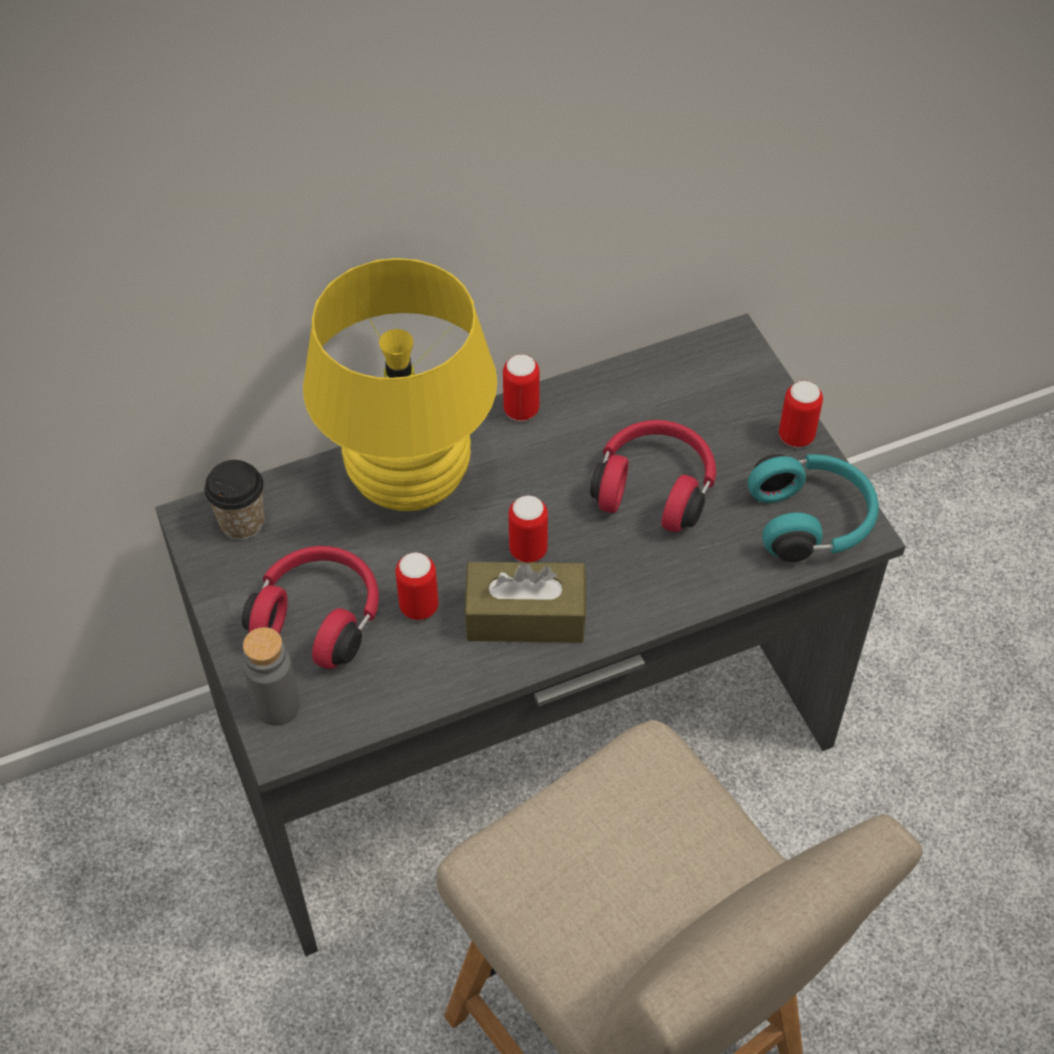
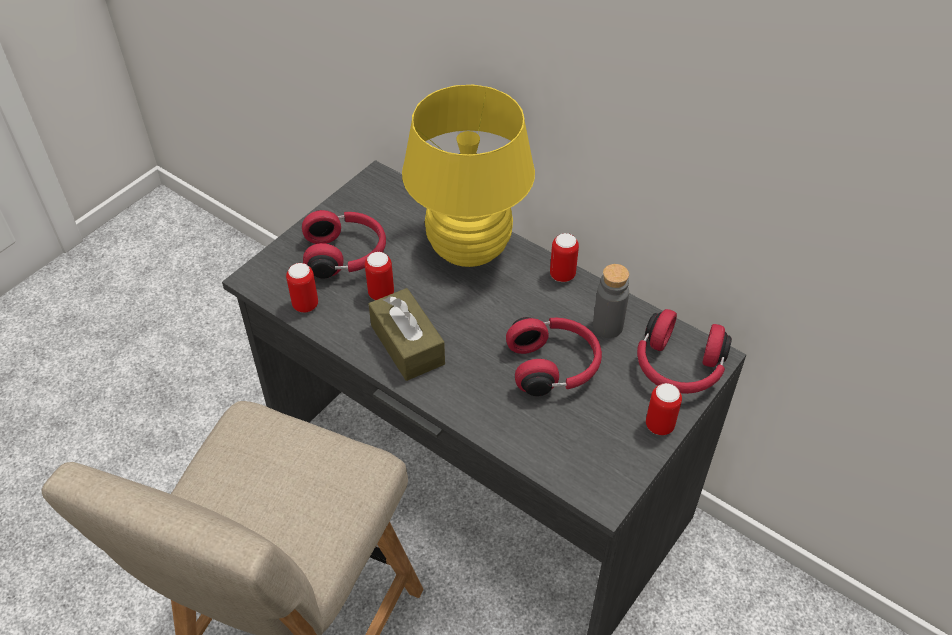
camera: 60 degrees right, 5 degrees down
cup [204,460,265,540] -> none
grey bottle [243,627,300,726] -> grey bottle moved to [593,264,629,338]
can [508,495,548,563] -> can moved to [286,263,318,313]
turquoise headphones [748,454,879,562] -> none
none -> red headphones [637,309,732,394]

